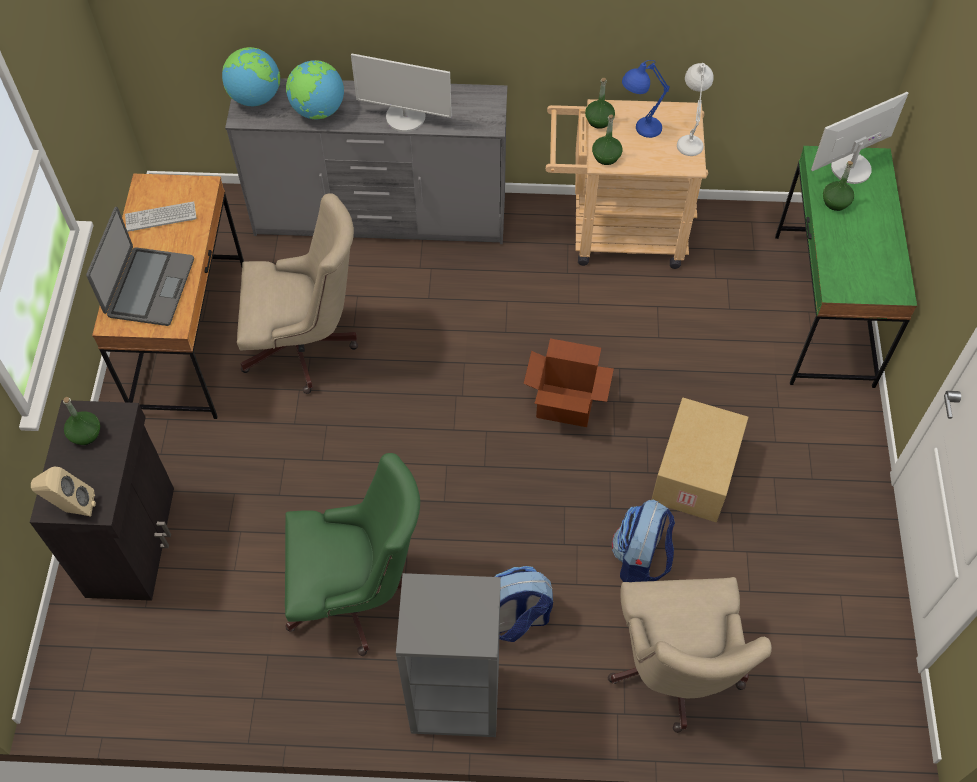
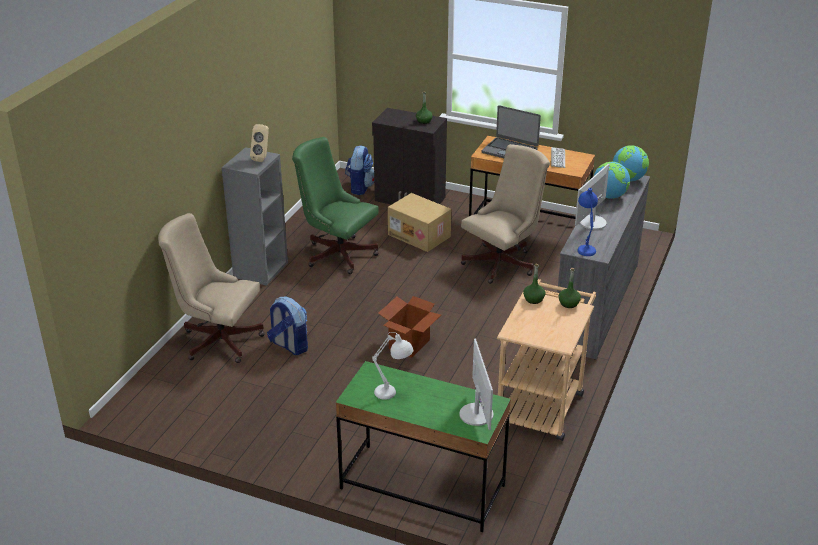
camera: 110 degrees right, 25 degrees down
beige speaker [31,467,96,517] -> beige speaker moved to [250,124,269,162]
beige office chair [237,193,358,394] -> beige office chair turned 150 degrees counterclockwise [461,144,550,284]
green office chair [285,453,420,656] -> green office chair turned 105 degrees clockwise [292,137,379,274]
backpack [495,566,553,642] -> backpack moved to [345,145,374,195]
blue table lamp [622,60,670,138] -> blue table lamp moved to [577,187,598,256]
cardboard box [651,398,748,522] -> cardboard box moved to [388,193,451,252]
white table lamp [677,63,714,156] -> white table lamp moved to [372,332,413,400]
green bottle [823,161,854,211] -> none

